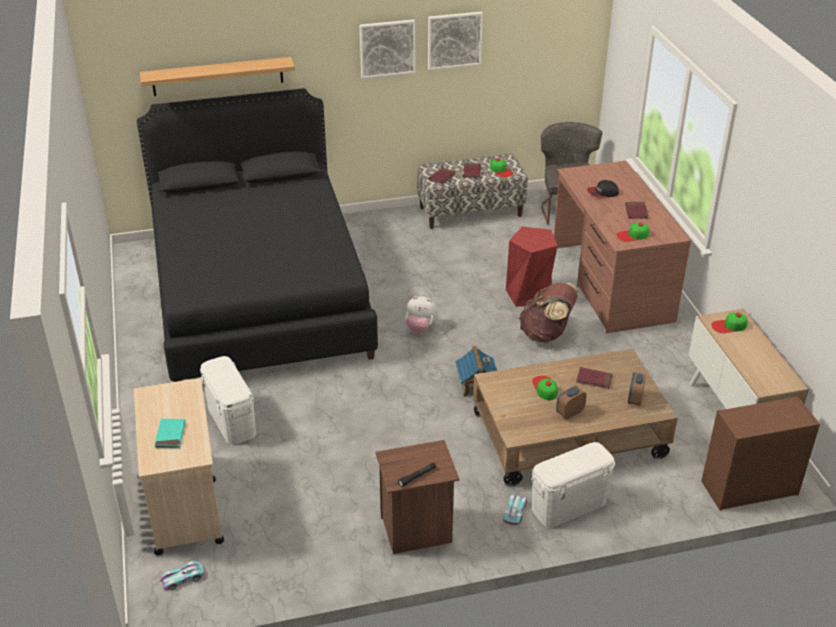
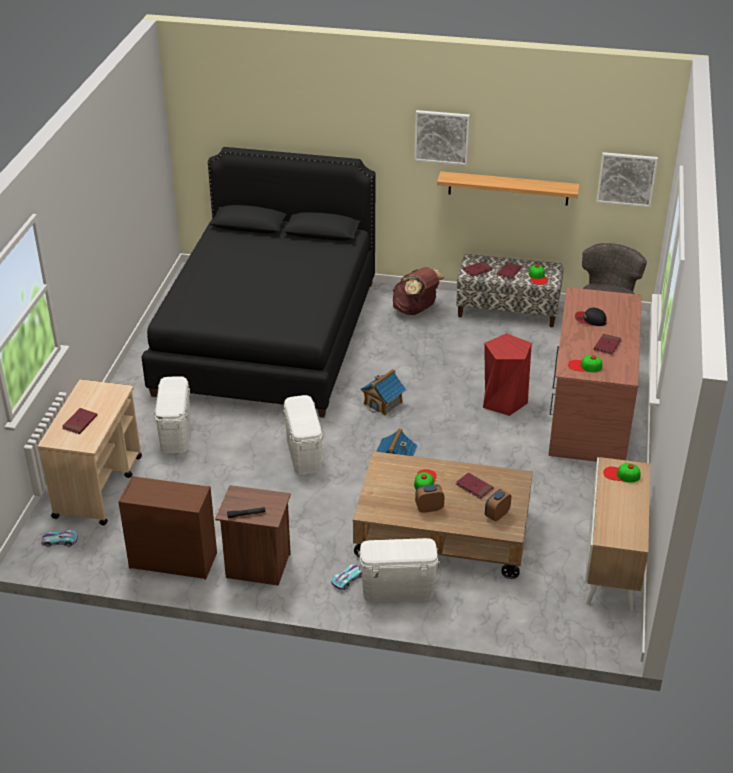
camera: 25 degrees right, 0 degrees up
shelf [140,57,295,96] -> shelf moved to [437,171,579,206]
turquoise book [154,419,185,448] -> red book [62,408,97,434]
plush toy [405,296,438,333] -> toy house [361,369,406,415]
picture [428,12,483,70] -> picture moved to [596,152,658,207]
brown backpack [519,282,578,343] -> brown backpack moved to [393,267,444,315]
brown dresser [701,396,820,511] -> brown dresser moved to [118,476,217,580]
none -> white storage box [283,395,323,475]

